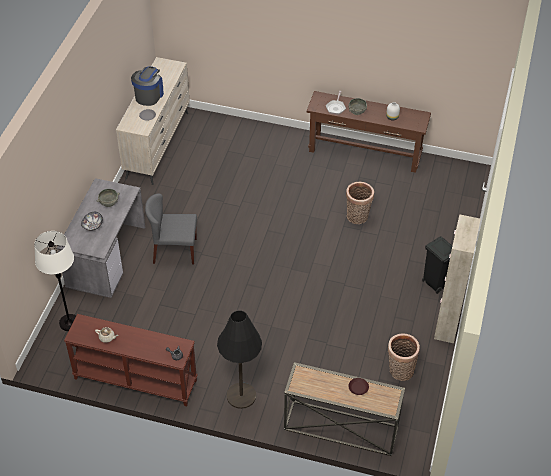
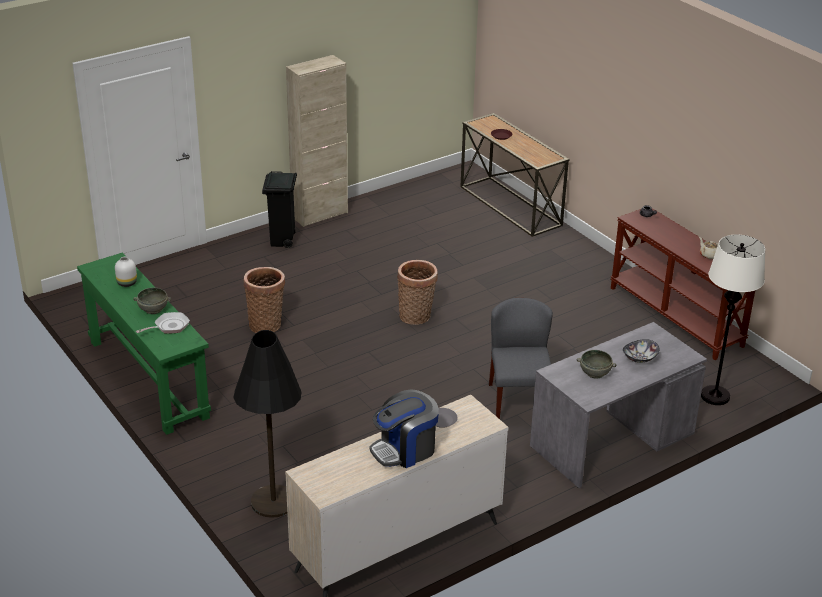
camera: 140 degrees left, 15 degrees down
grey chair [145,193,197,264] -> grey chair turned 135 degrees counterclockwise [489,298,553,419]
black floor lamp [217,311,262,409] -> black floor lamp moved to [233,330,302,518]
brown console table [307,91,431,173] -> green console table [77,253,211,435]
basket [388,333,420,381] -> basket moved to [397,260,438,325]

